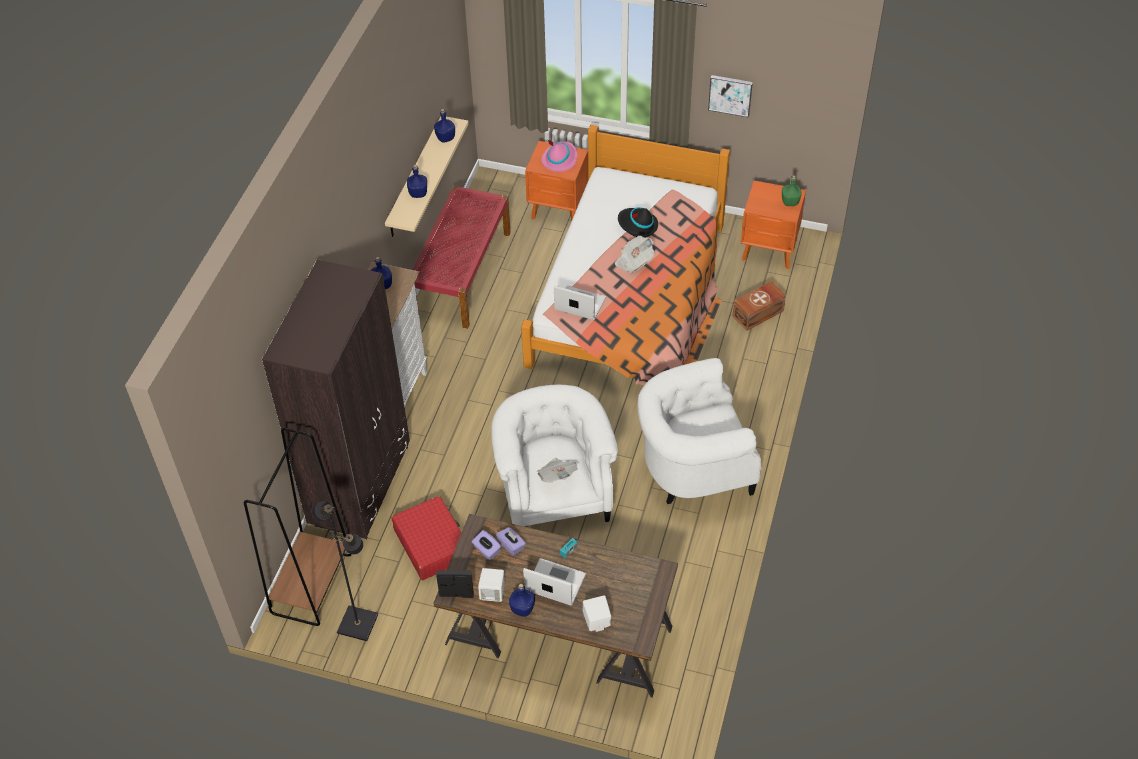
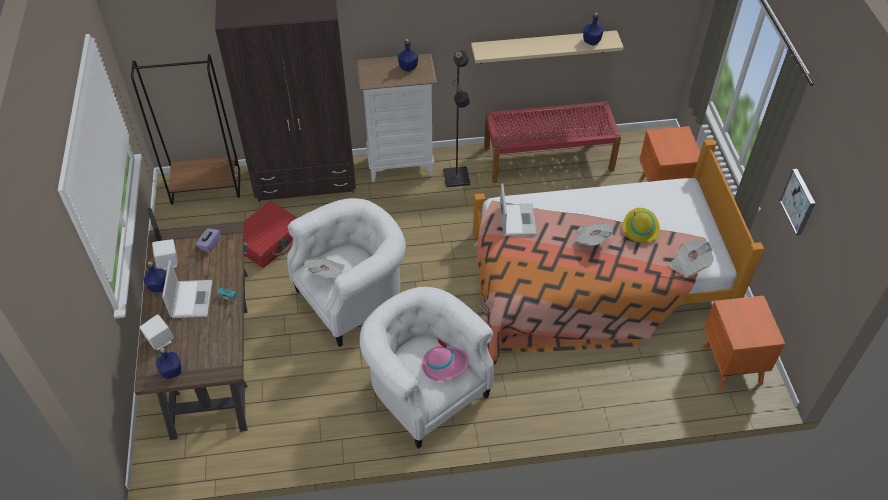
camera: 65 degrees right, 0 degrees up
black floor lamp [312,501,378,641] -> black floor lamp moved to [443,50,470,187]
blue bottle [407,165,427,198] -> blue bottle moved to [156,347,182,379]
purple tissue box [496,527,526,556] -> none
pink hat [541,140,577,172] -> pink hat moved to [422,338,469,381]
black hat [618,207,658,237] -> yellow hat [622,208,660,243]
brown storage box [732,281,786,331] -> none
green bottle [782,175,802,206] -> none
none -> newspaper [669,239,714,278]

